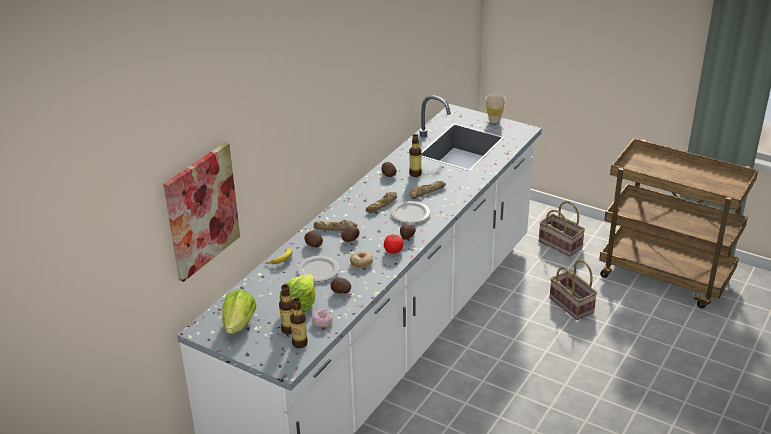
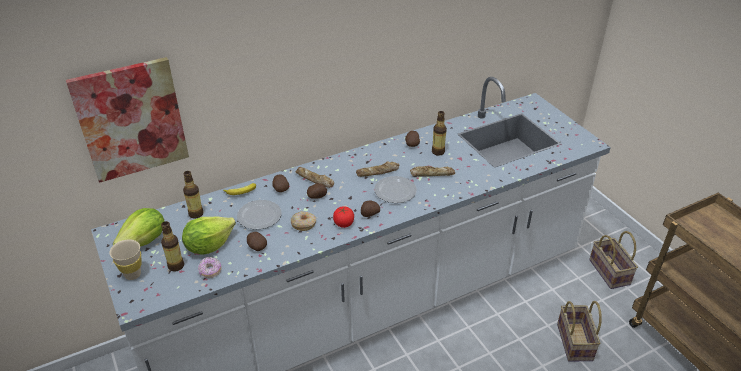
camera: 30 degrees right, 5 degrees up
bottle [290,298,308,348] -> bottle moved to [183,171,204,218]
beige cup [485,94,506,123] -> beige cup moved to [109,239,142,280]

